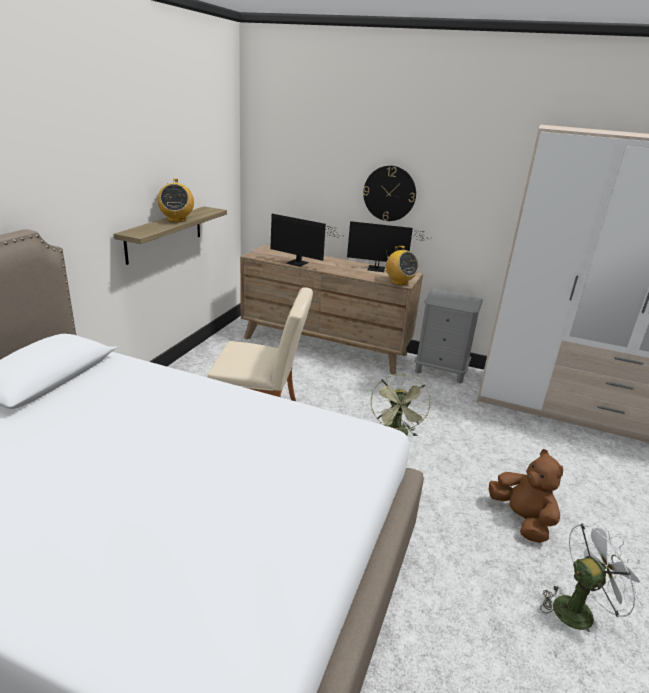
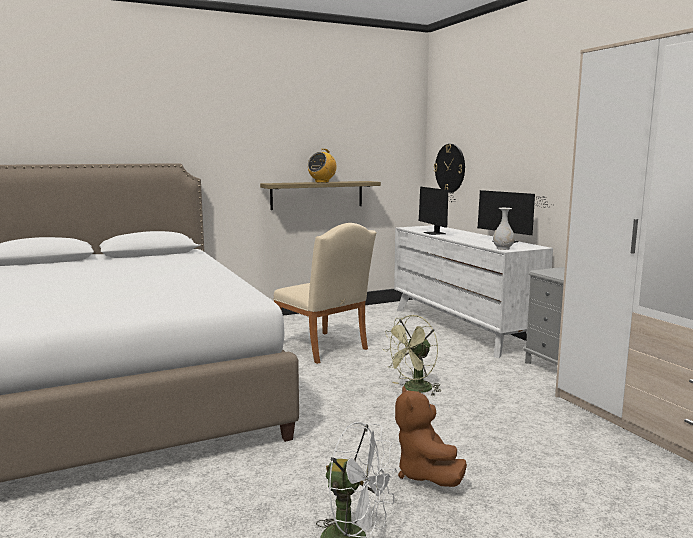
camera: 45 degrees right, 15 degrees down
brown dresser [240,245,423,375] -> white dresser [394,225,553,358]
wall clock [363,166,416,221] -> wall clock moved to [434,144,465,193]
radio [386,246,419,285] -> white vase [493,208,515,250]
brown plush toy [489,449,563,543] -> brown plush toy turned 150 degrees clockwise [395,386,467,487]

